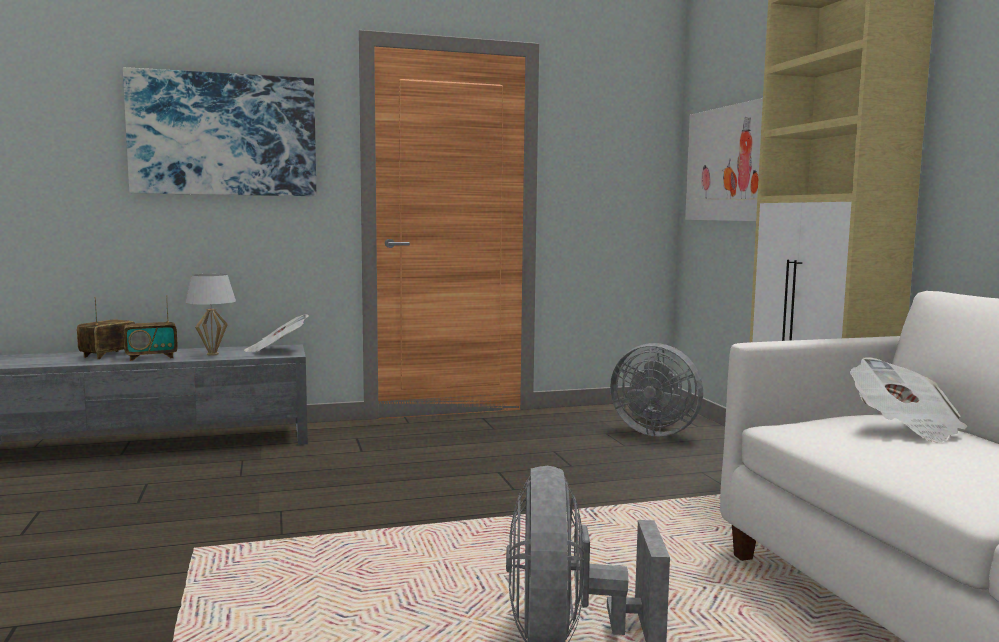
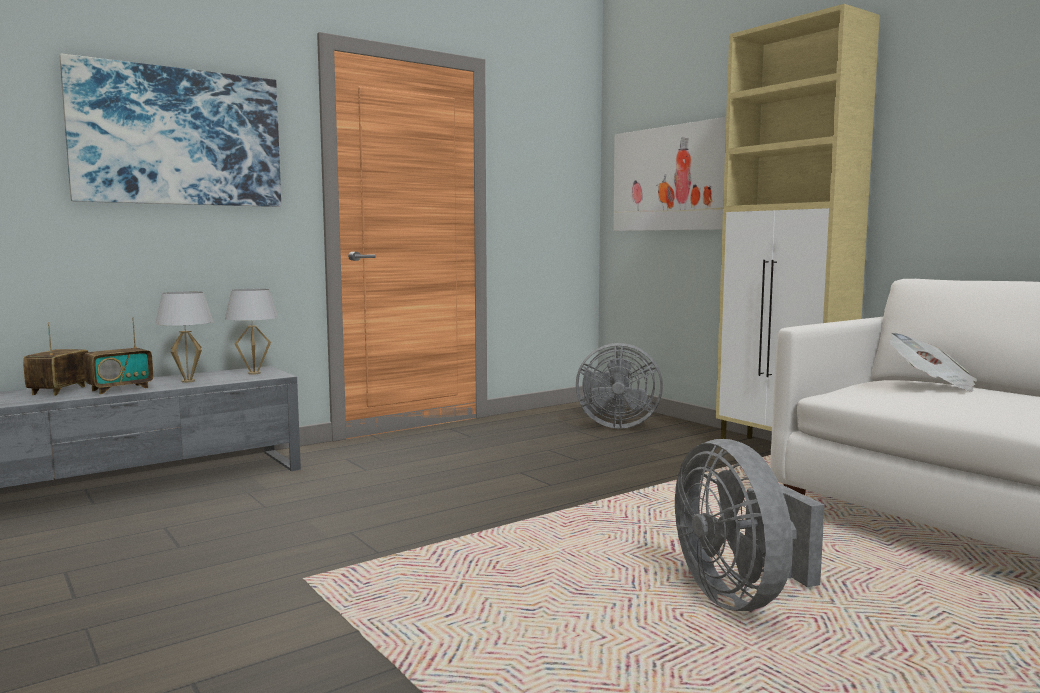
camera: 20 degrees left, 0 degrees up
newspaper [244,314,309,352] -> white table lamp [225,289,278,375]

